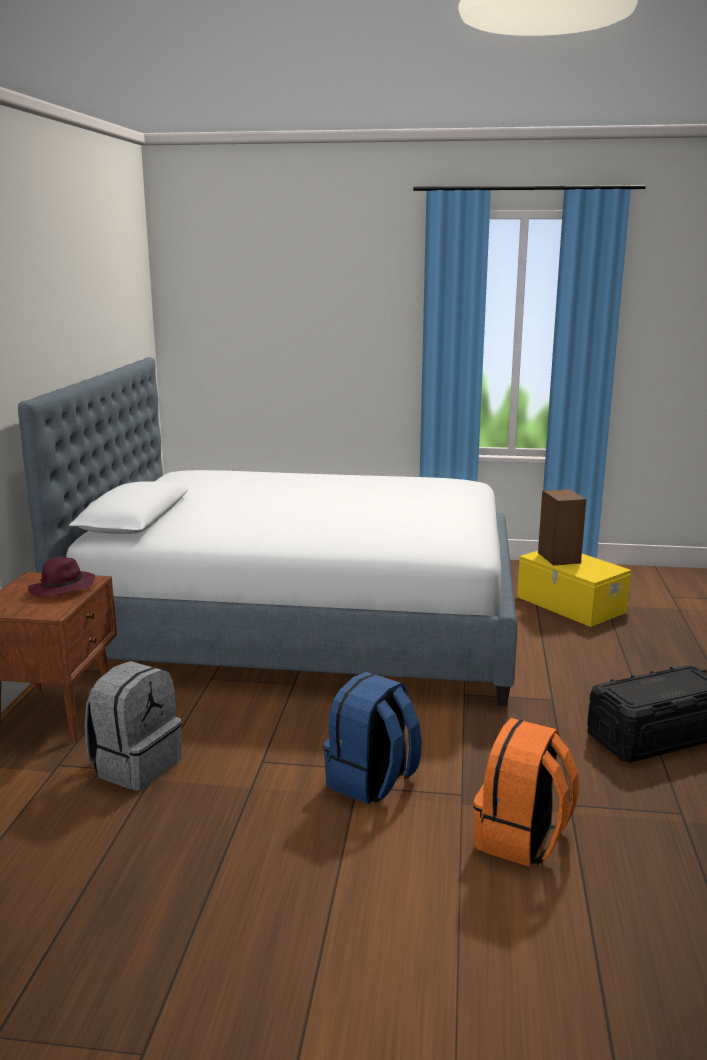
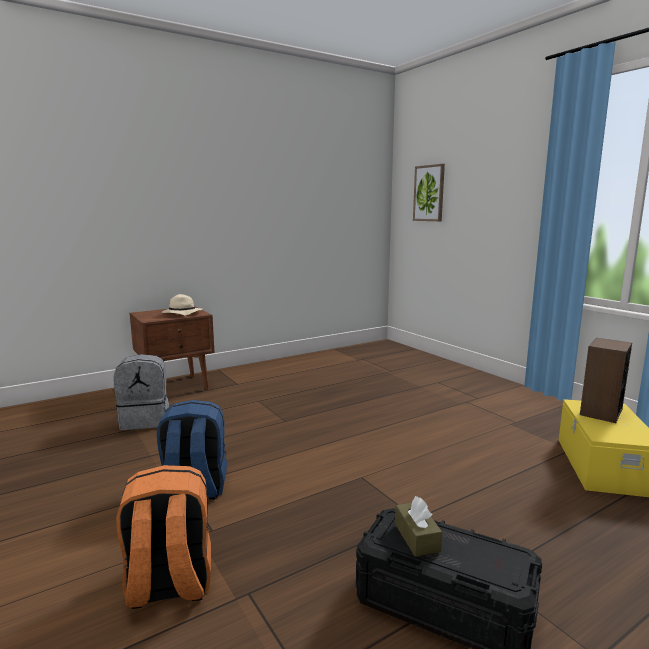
camera: 50 degrees right, 5 degrees down
bed [18,357,517,706] -> none
purple hat [28,556,95,596] -> beige hat [162,294,202,316]
none -> brown tissue box [395,496,442,557]
none -> picture [413,164,445,221]

